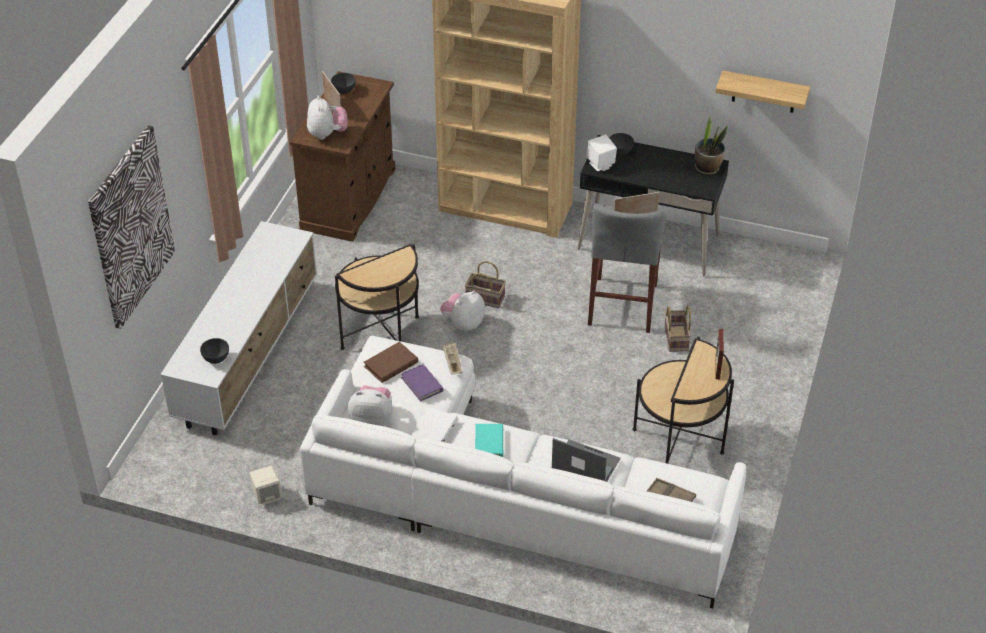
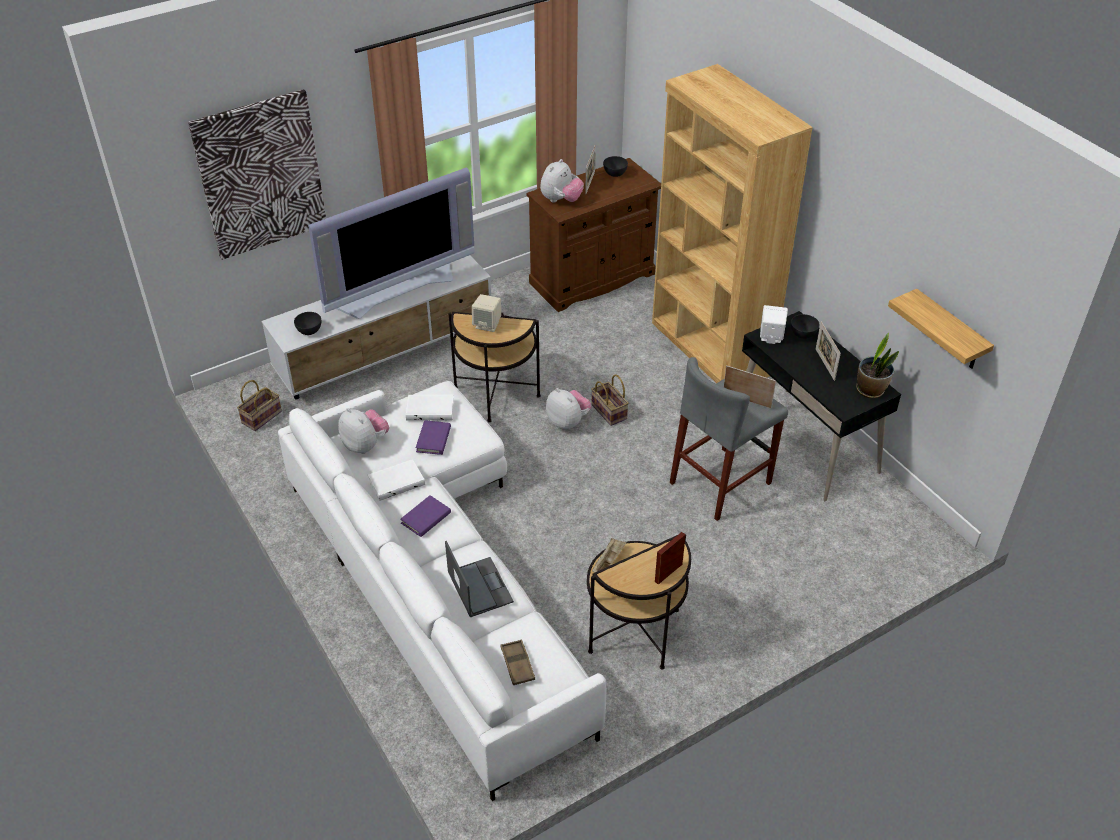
camera: 40 degrees right, 0 degrees up
beige speaker [250,466,282,506] -> beige speaker moved to [472,294,501,332]
brown book [364,341,418,383] -> white book [406,395,454,421]
plush toy [440,291,485,331] -> plush toy turned 60 degrees clockwise [546,388,591,430]
beige tray [443,342,462,374] -> beige tray moved to [592,538,627,573]
turquoise book [475,424,503,457] -> purple book [400,495,451,537]
basket [664,305,691,352] -> basket moved to [237,380,282,431]
none -> television [308,167,475,319]
none -> picture frame [816,322,841,381]

